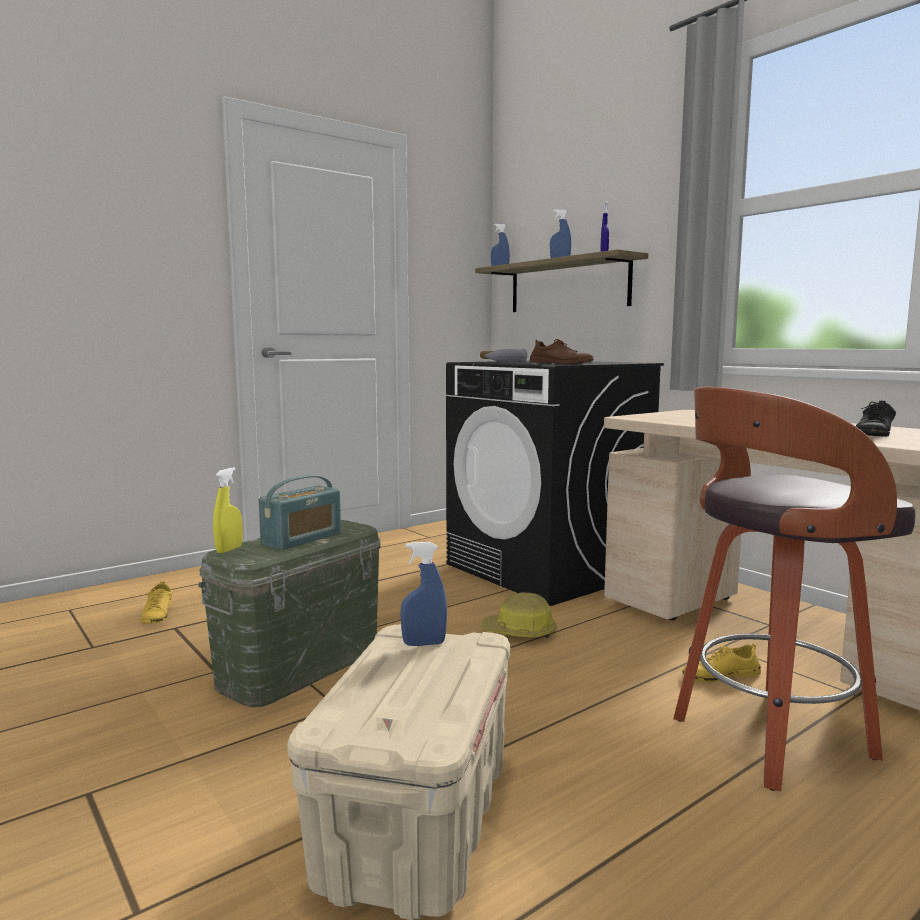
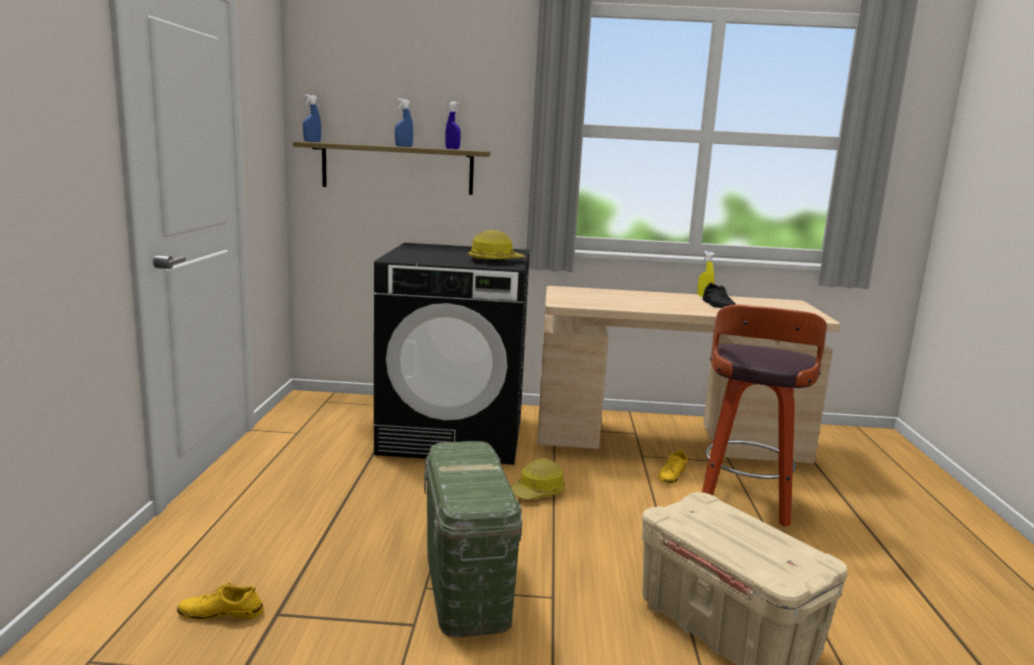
camera: 50 degrees left, 5 degrees up
yellow shoe [140,581,172,623] -> yellow shoe turned 150 degrees clockwise [177,583,264,620]
yellow spray bottle [213,467,243,553] -> yellow spray bottle moved to [698,251,714,297]
radio [259,475,341,550] -> none
blue spray bottle [400,542,447,646] -> none
hammer [480,348,527,363] -> none
brown shoe [530,339,594,364] -> hard hat [468,230,526,263]

